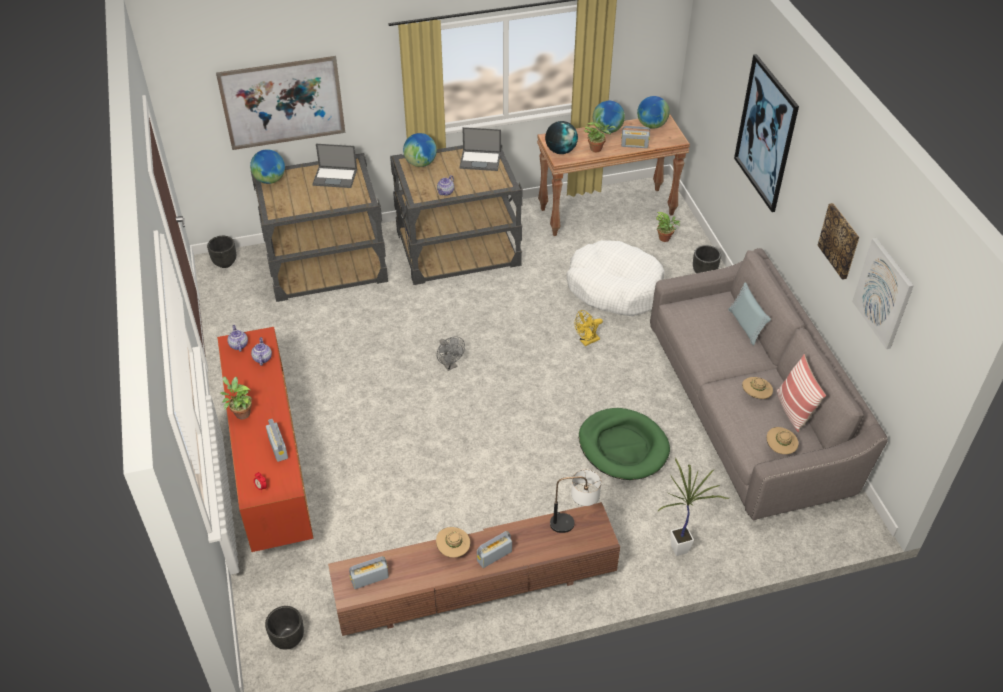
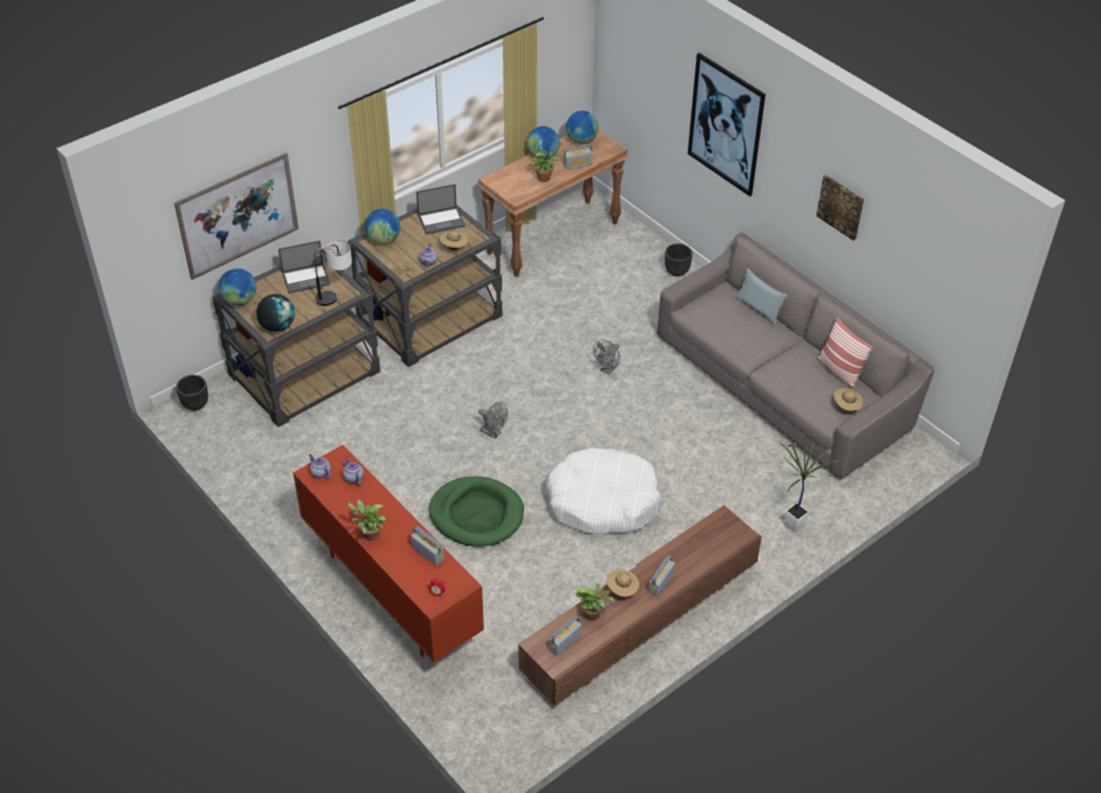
camera: 25 degrees left, 0 degrees up
black planter [265,606,304,649] -> none
globe [545,121,578,154] -> globe moved to [256,294,295,332]
table lamp [550,469,601,533] -> table lamp moved to [314,240,352,306]
white dog bed [566,240,665,316] -> white dog bed moved to [545,448,661,534]
yellow fan [575,310,603,346] -> grey fan [593,339,620,374]
green dog bed [579,408,670,480] -> green dog bed moved to [429,476,524,547]
potted plant [656,212,680,242] -> potted plant moved to [576,583,615,621]
beige hat [742,377,773,399] -> beige hat moved to [440,231,468,250]
picture [852,238,914,349] -> none

